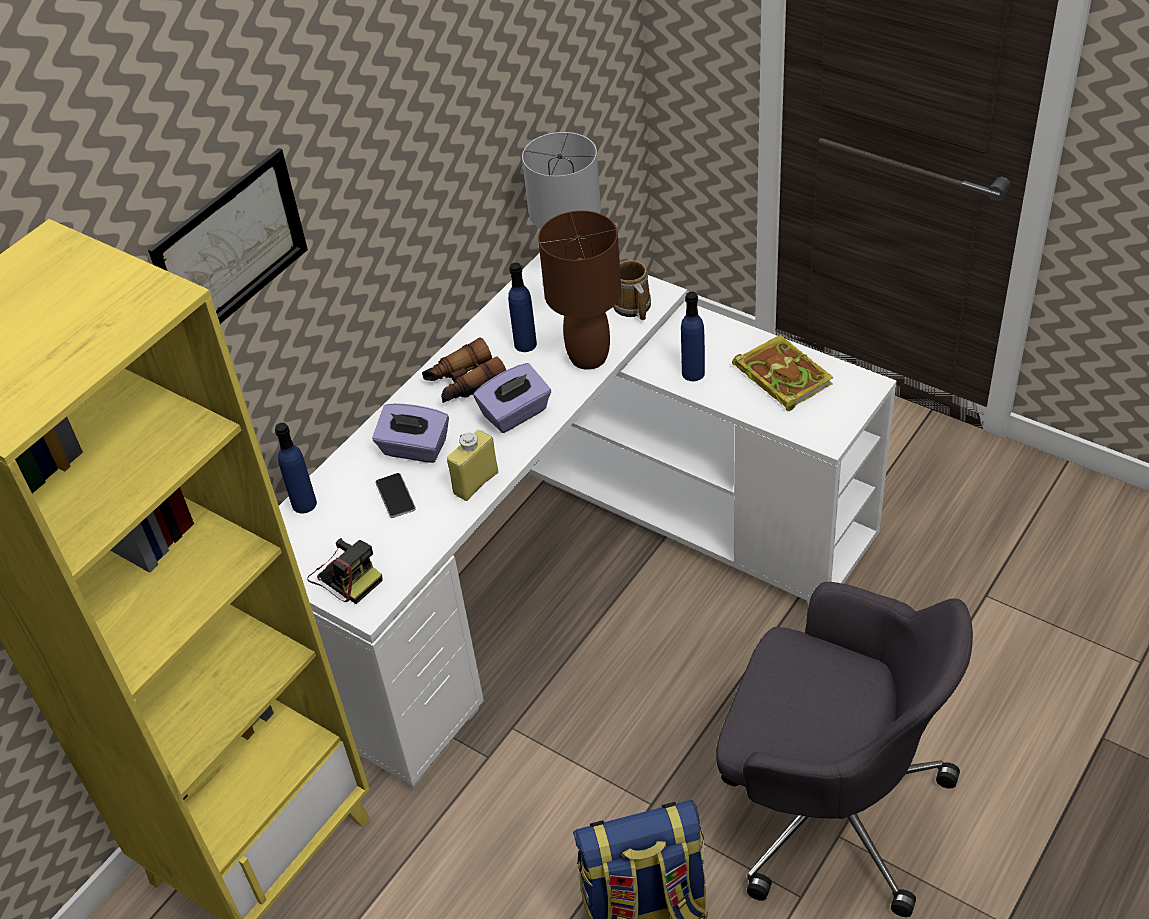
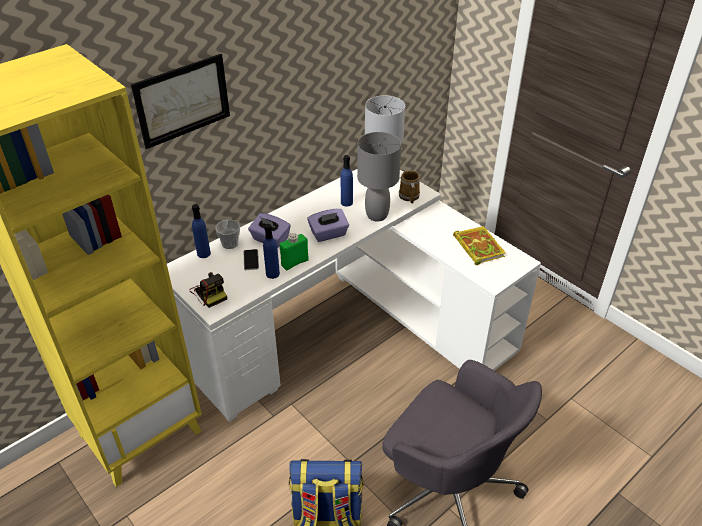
camera: 10 degrees right, 5 degrees down
binoculars [422,337,506,403] -> none
yellow bottle [447,430,498,501] -> green bottle [280,233,309,271]
brown table lamp [538,210,621,370] -> grey table lamp [357,132,401,221]
blue bottle [681,291,705,381] -> blue bottle moved to [263,224,280,279]
none -> cup [215,220,240,249]

